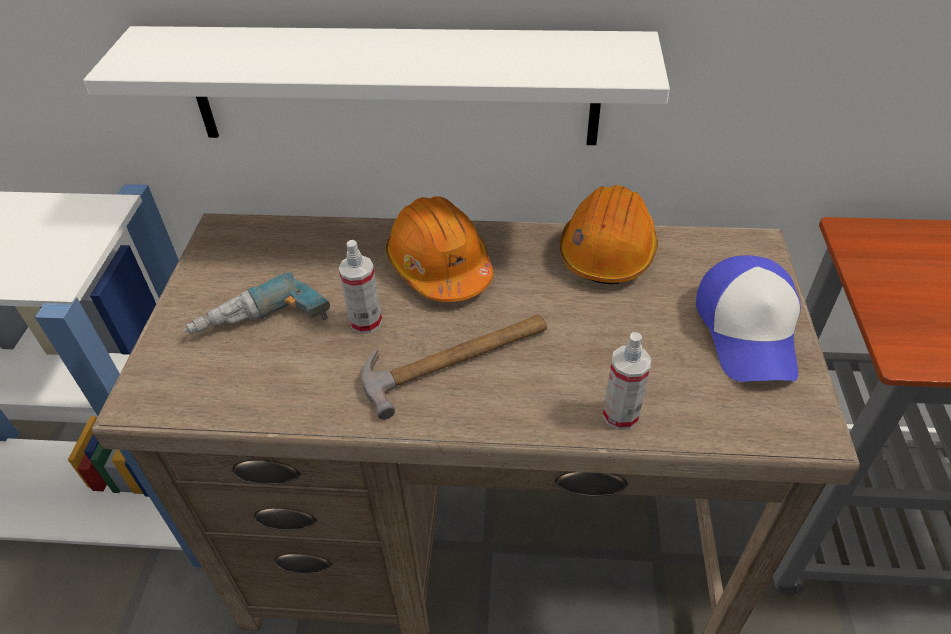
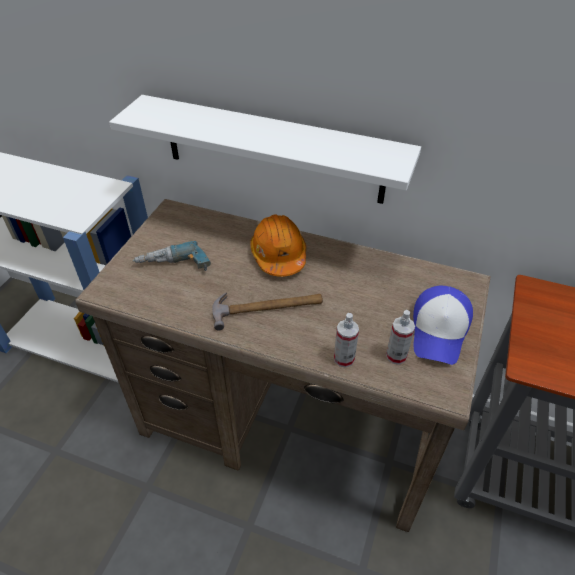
camera: 15 degrees right, 0 degrees up
spray bottle [338,240,382,334] -> spray bottle moved to [386,310,415,365]
orange hard hat [559,185,658,284] -> none

